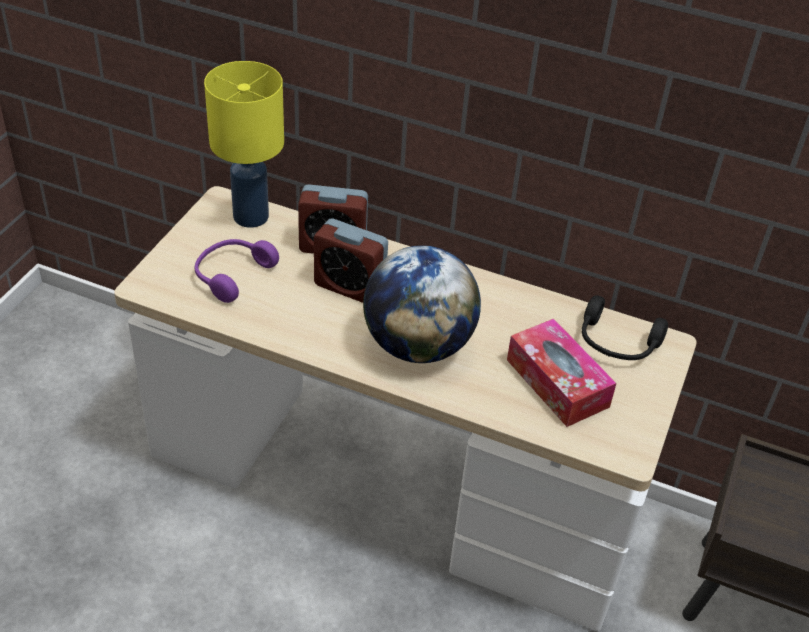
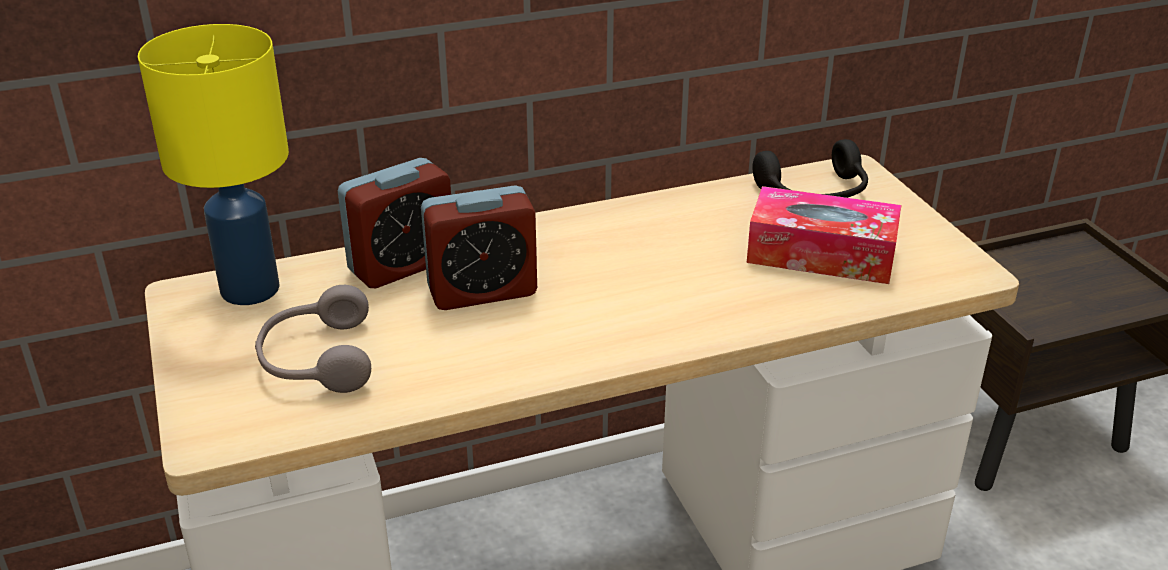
camera: 40 degrees left, 10 degrees down
purple headphones [195,239,279,303] -> grey headphones [255,285,371,393]
globe [363,245,481,363] -> none

